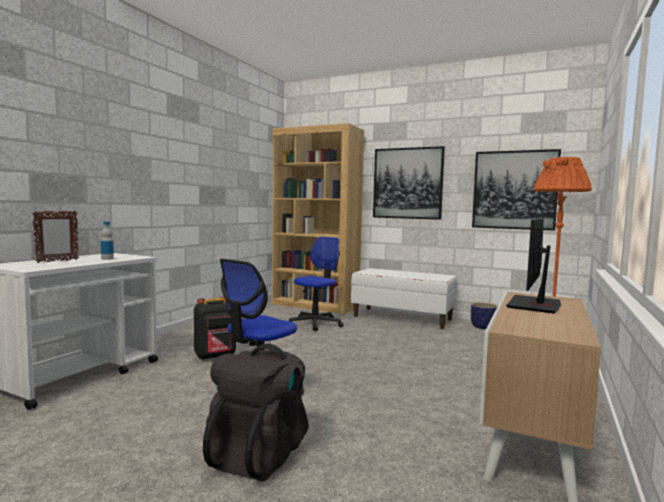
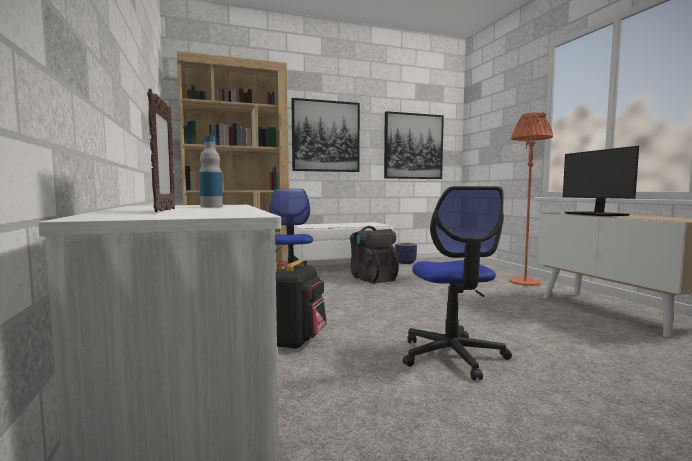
camera: 45 degrees left, 0 degrees up
black backpack [203,344,309,481] -> black backpack moved to [350,226,399,284]

